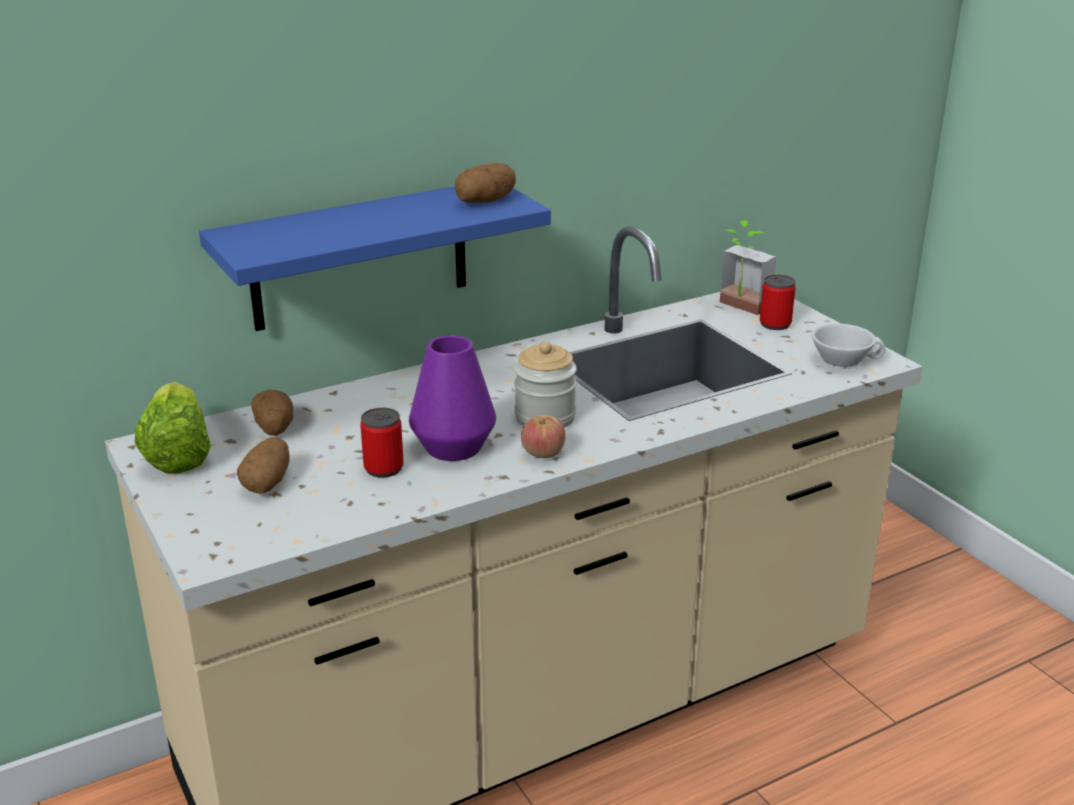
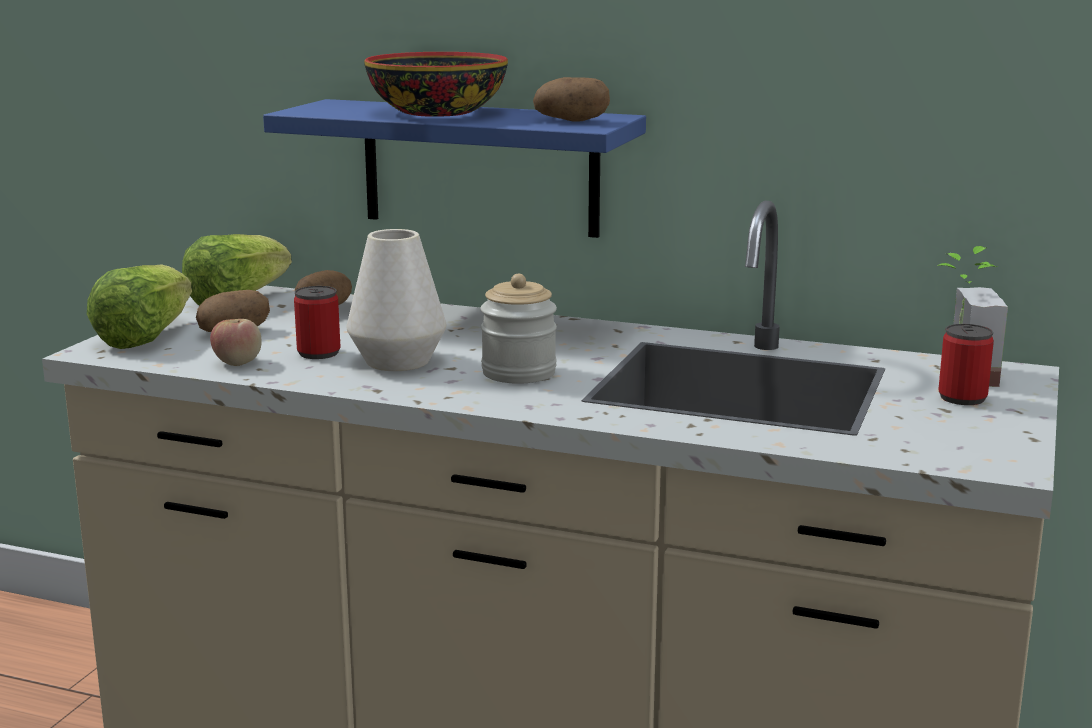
camera: 50 degrees right, 10 degrees down
purple vase [409,335,496,461] -> white vase [347,229,446,371]
apple [521,415,566,458] -> apple moved to [210,319,262,366]
white cup [812,324,885,369] -> none
none -> lettuce [87,264,192,349]
none -> bowl [364,52,508,117]

